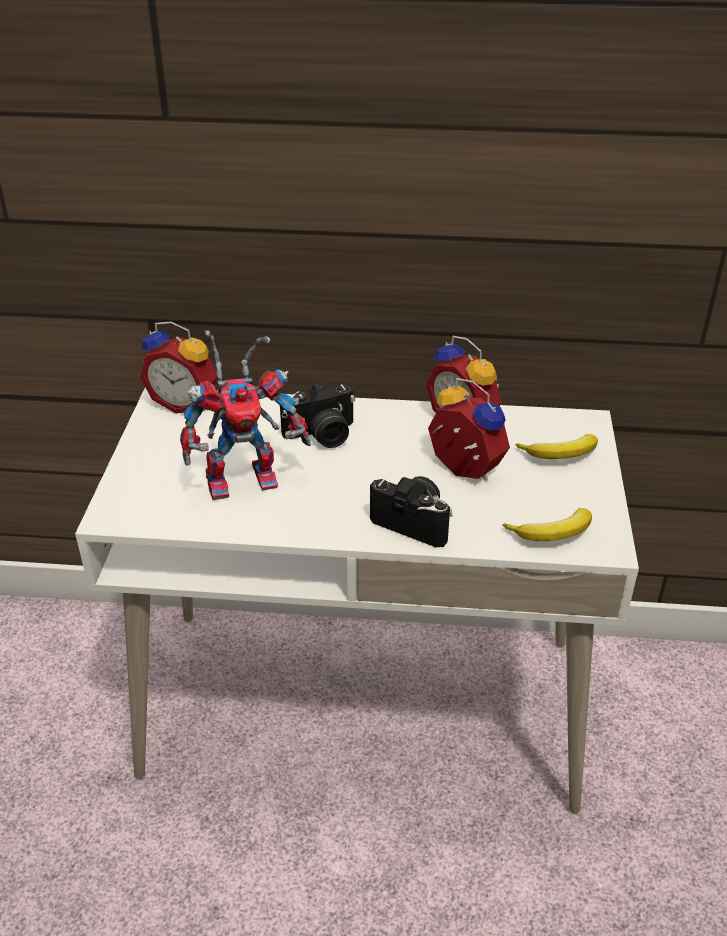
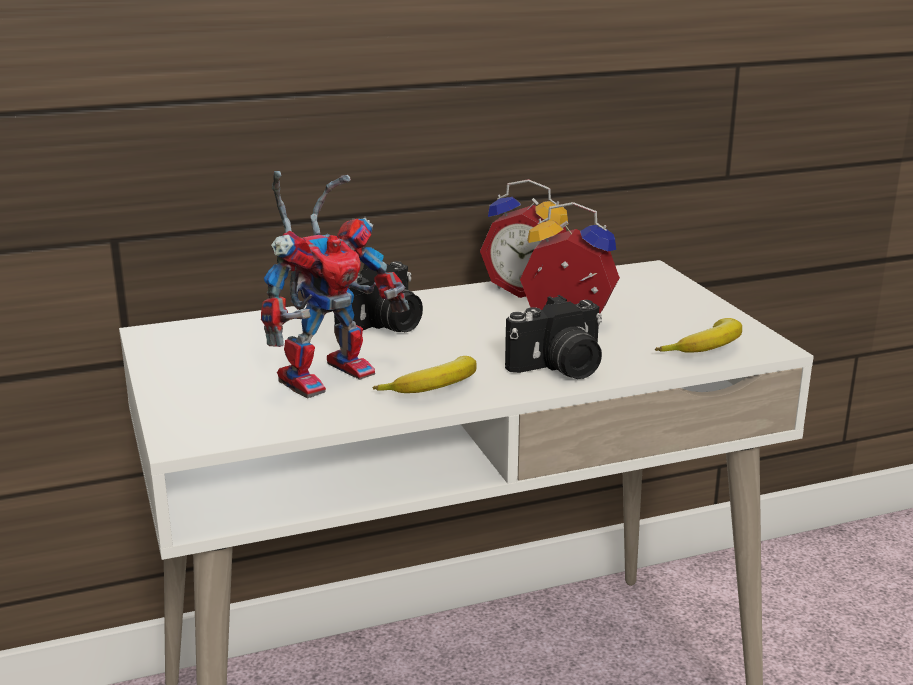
camera: 25 degrees left, 15 degrees down
alarm clock [140,322,217,414] -> none
camera [370,476,452,547] -> camera turned 150 degrees clockwise [505,295,602,379]
banana [515,434,598,459] -> banana moved to [372,356,477,393]

